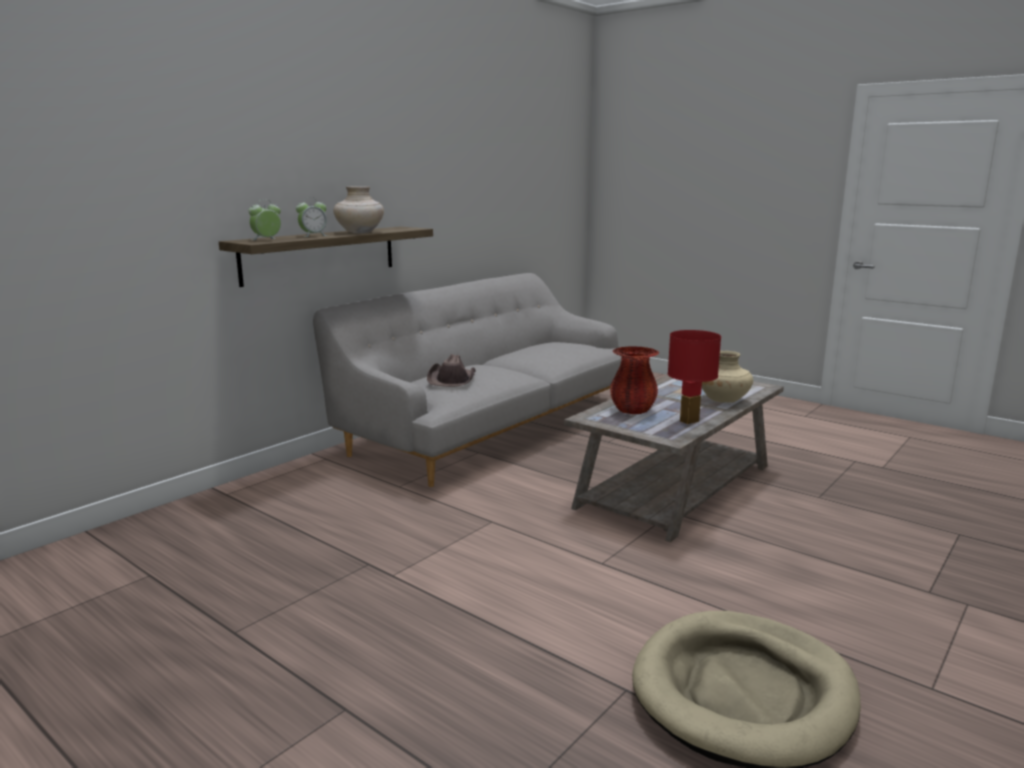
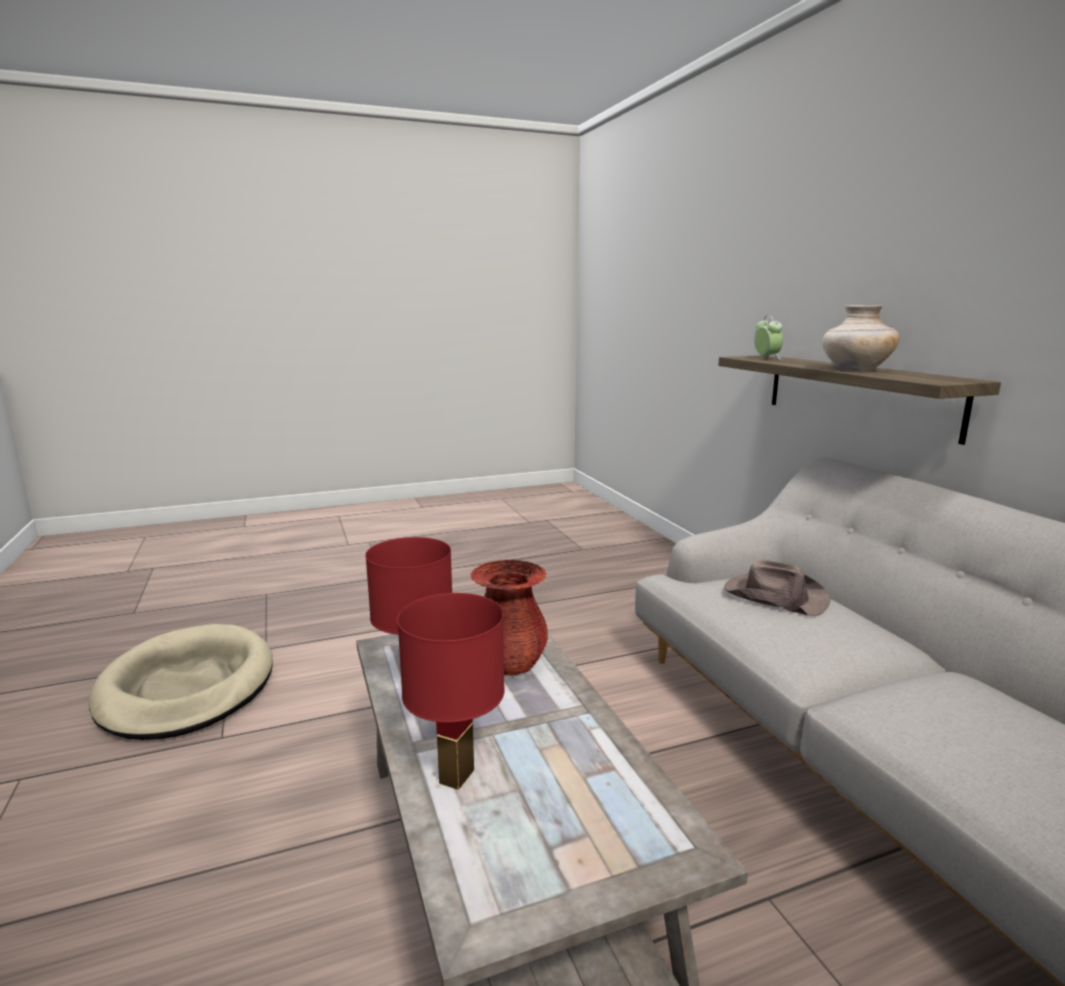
camera: 120 degrees right, 0 degrees up
alarm clock [296,197,328,237] -> none
beige vase [702,351,753,403] -> red table lamp [397,593,505,790]

